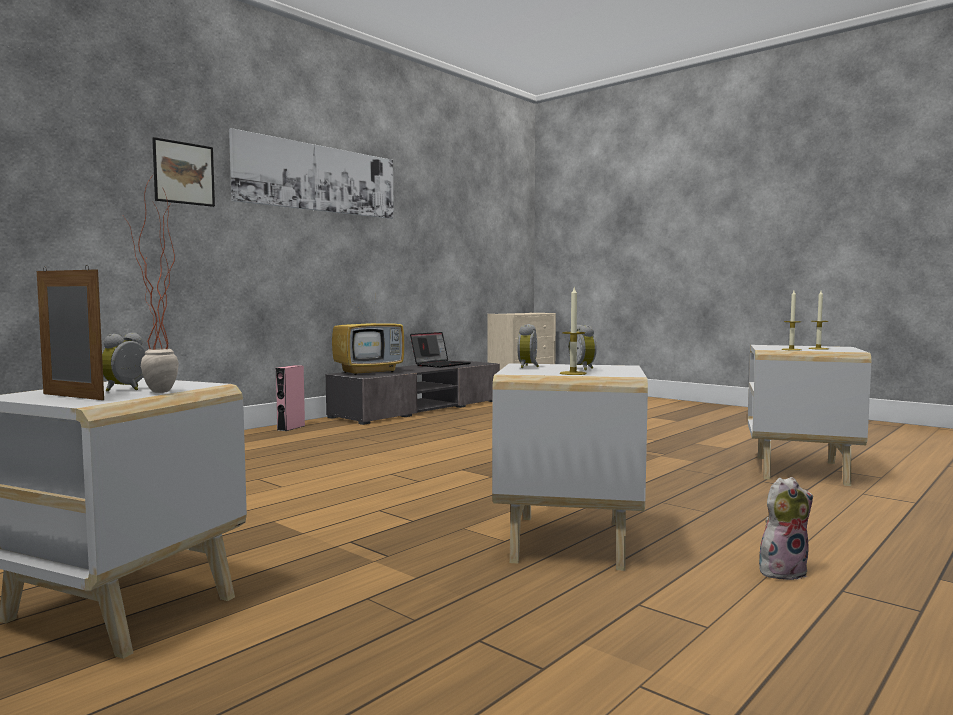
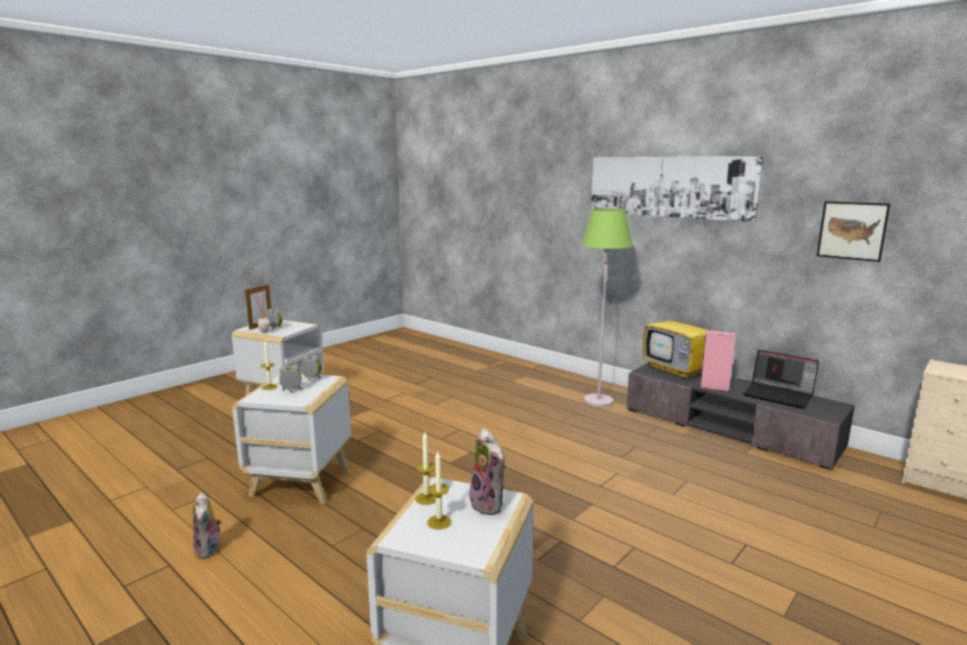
camera: 90 degrees right, 10 degrees up
picture [152,137,215,207] -> picture moved to [817,201,890,262]
pink speaker [276,365,305,431] -> pink speaker moved to [700,330,736,392]
none -> plush toy [470,428,505,515]
none -> green floor lamp [582,208,632,407]

